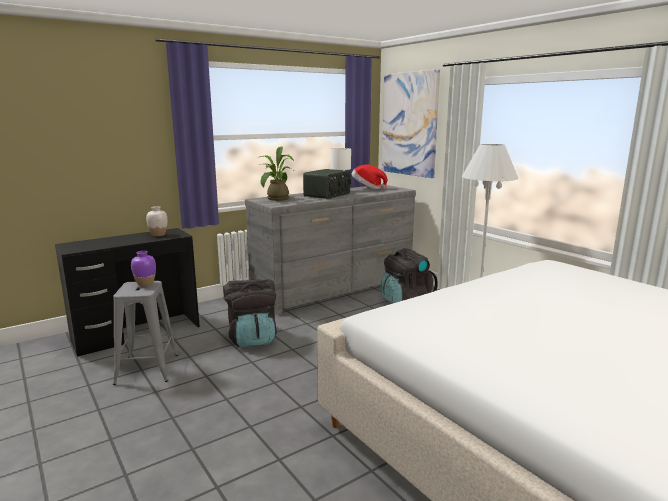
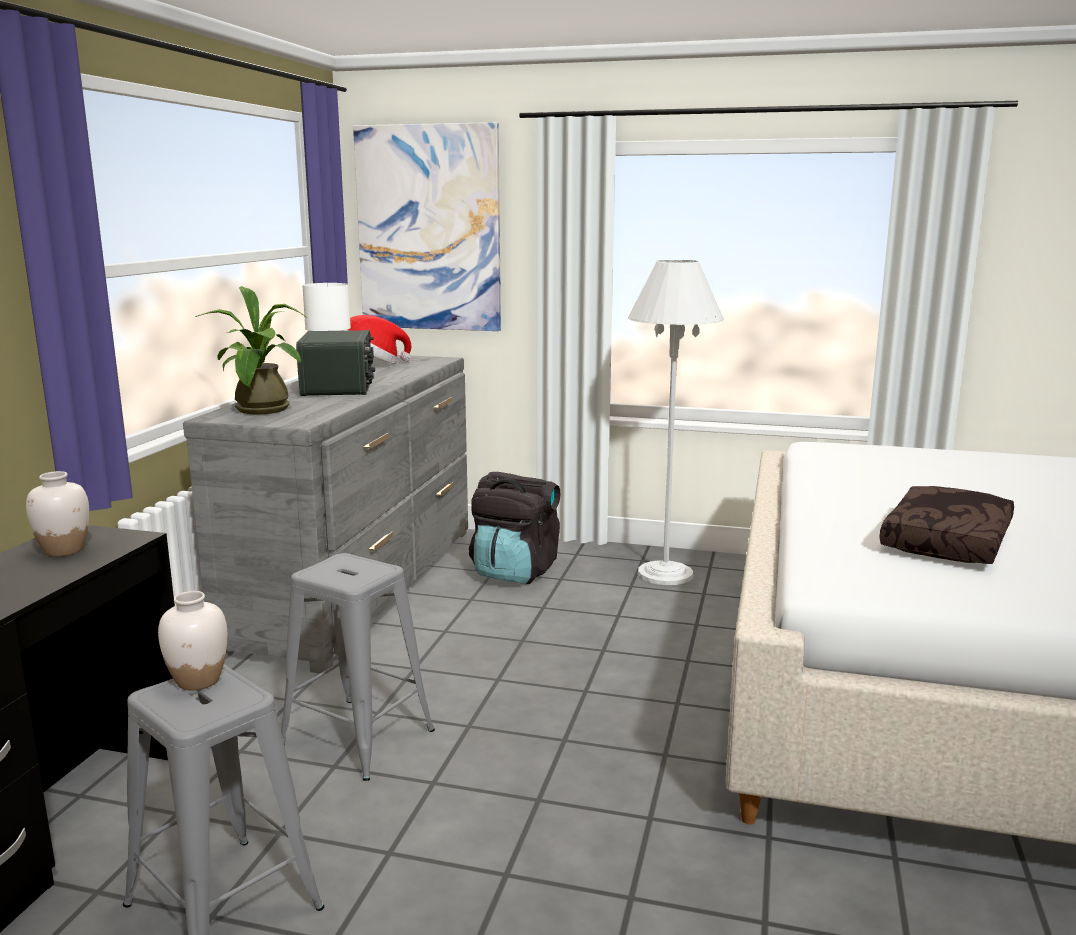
camera: 40 degrees left, 0 degrees up
purple vase [131,251,156,286] -> white vase [158,591,227,691]
black backpack [223,279,277,347] -> grey stool [281,553,435,781]
none -> brown pillow [879,486,1014,564]

